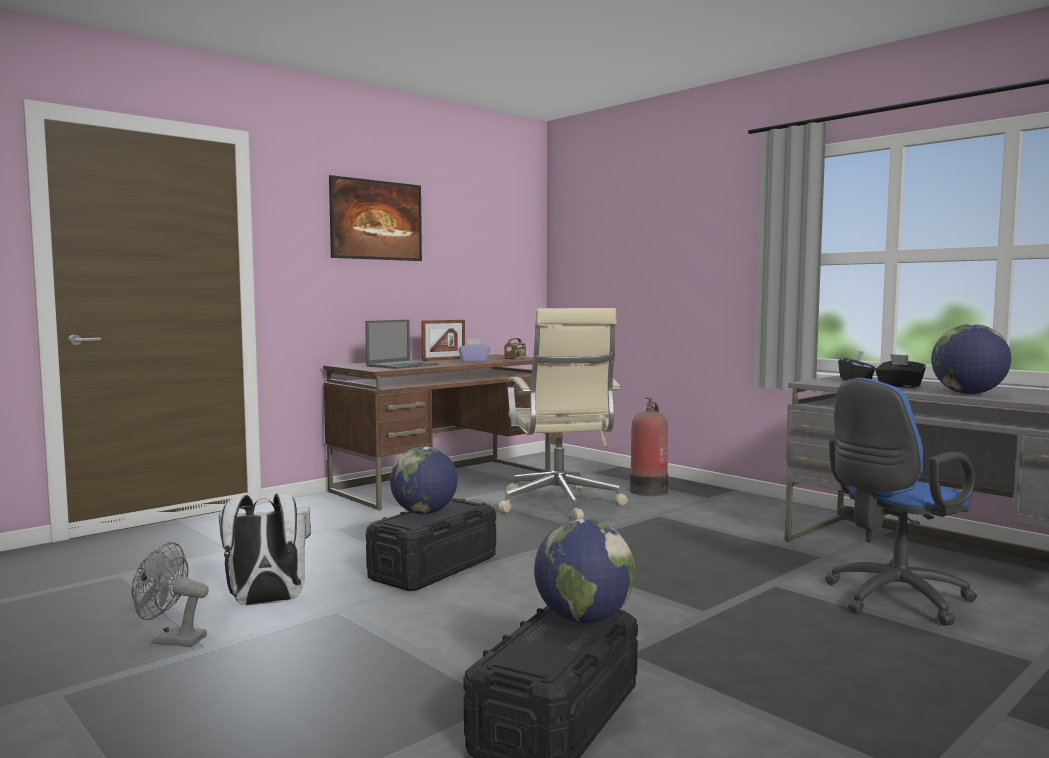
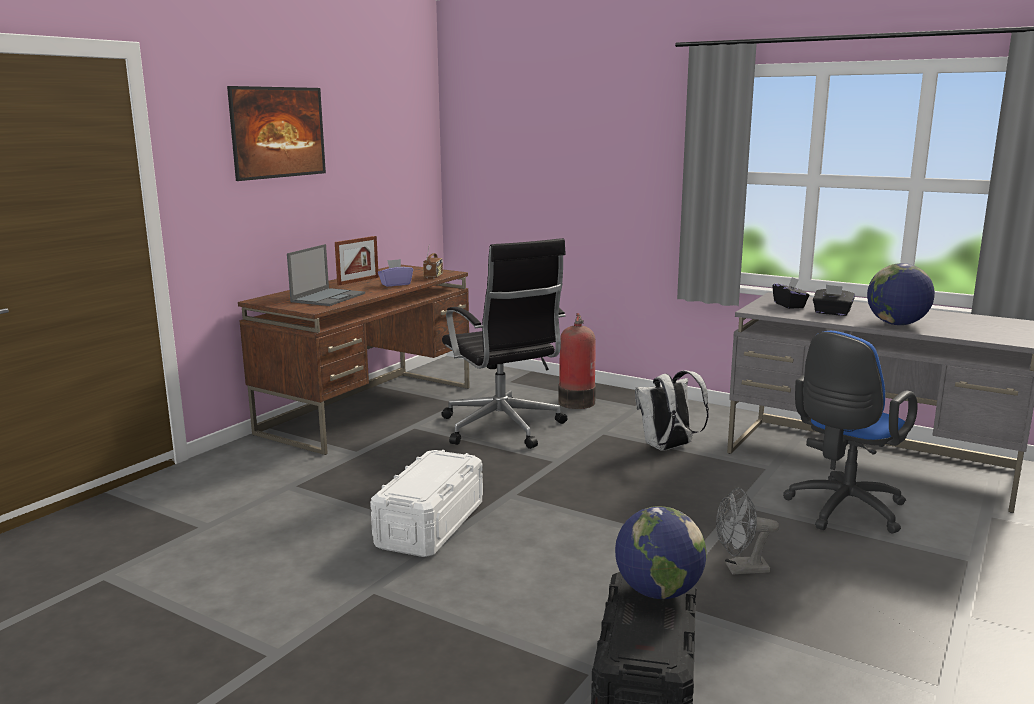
camera: 15 degrees left, 10 degrees up
grey fan [131,542,209,647] -> grey fan moved to [716,488,779,575]
white backpack [219,493,311,606] -> white backpack moved to [635,370,709,451]
black storage box [366,498,496,591] -> white storage box [370,450,483,557]
globe [390,446,458,514] -> none
beige office chair [499,308,628,520] -> black office chair [441,238,567,449]

